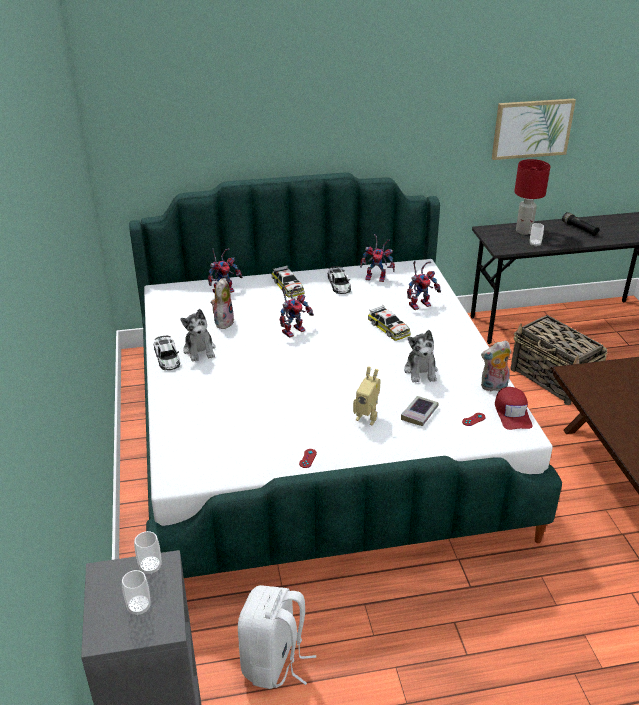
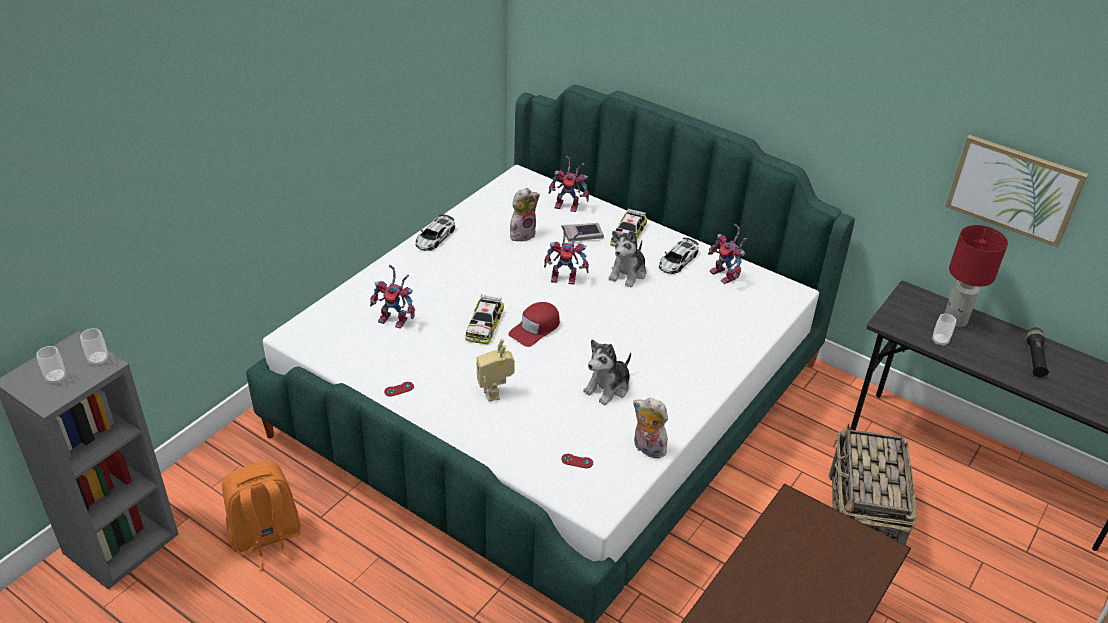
camera: 45 degrees right, 5 degrees up
plush toy [180,309,216,362] -> plush toy moved to [608,231,646,287]
white backpack [238,585,316,689] -> orange backpack [222,461,301,571]
toy car [368,305,411,341] -> toy car moved to [465,294,504,344]
book [401,396,439,426] -> book moved to [563,223,604,242]
toy robot [407,261,441,310] -> toy robot moved to [370,265,415,329]
red cap [495,387,532,430] -> red cap moved to [508,302,560,347]

